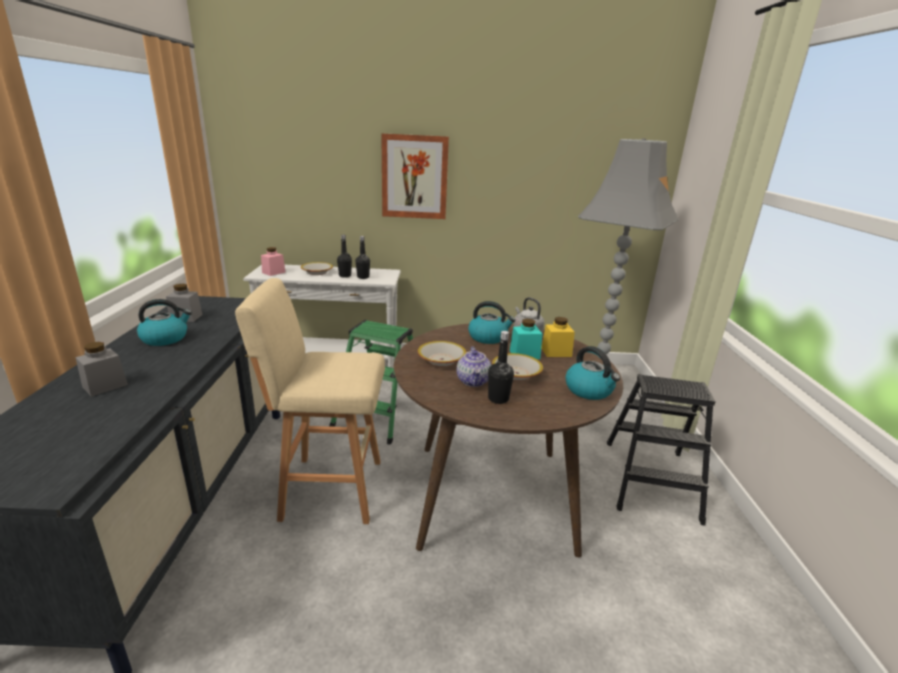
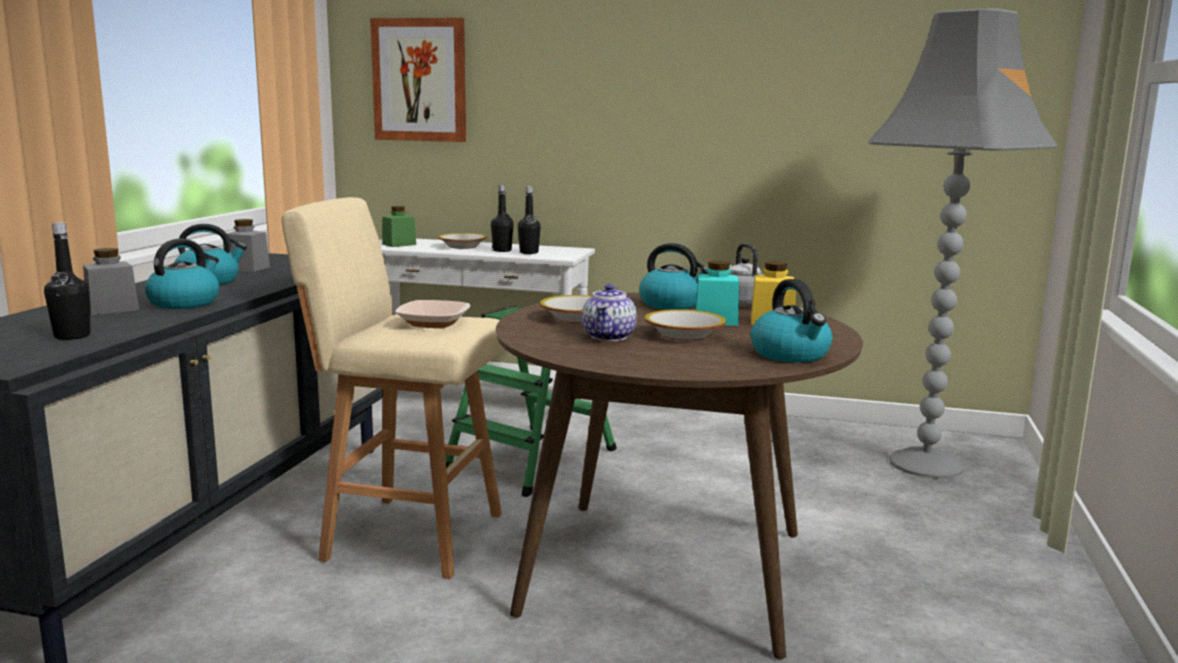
camera: 15 degrees right, 10 degrees down
pink jar [261,247,285,276] -> green jar [382,206,416,247]
picture [381,133,449,219] -> picture moved to [370,18,466,142]
black bottle [488,331,514,404] -> black bottle moved to [44,222,90,340]
black step ladder [607,374,716,525] -> none
none -> kettle [145,239,219,309]
none -> bowl [395,300,470,328]

